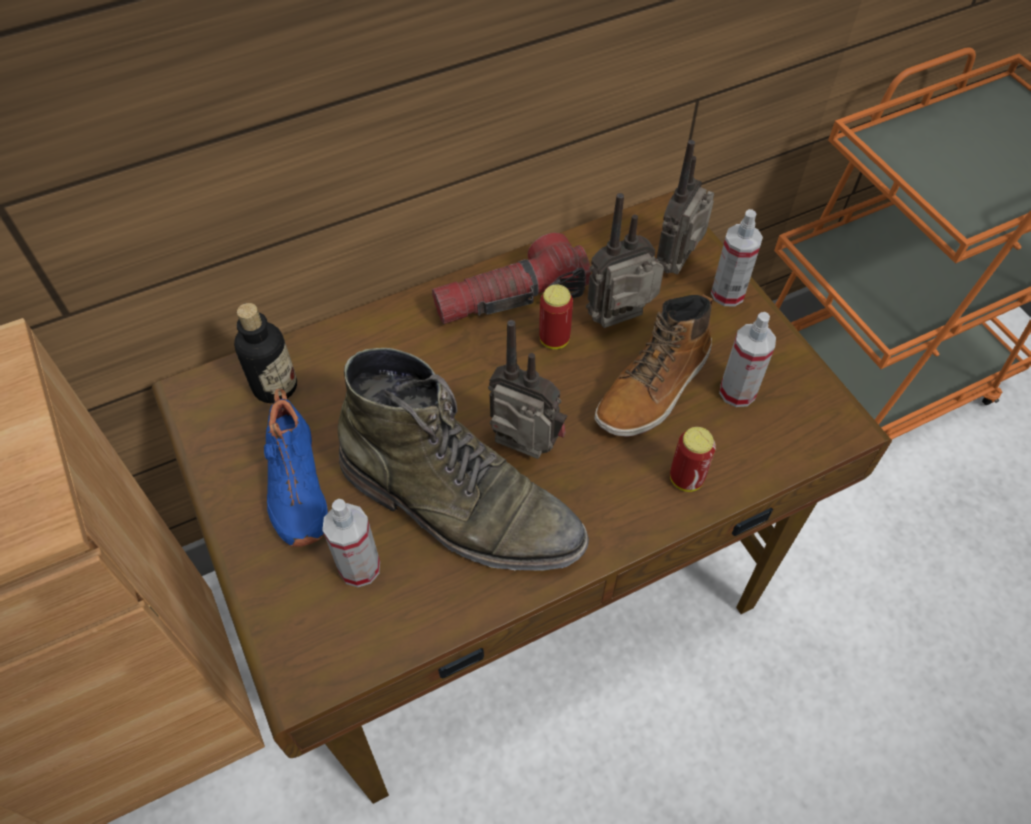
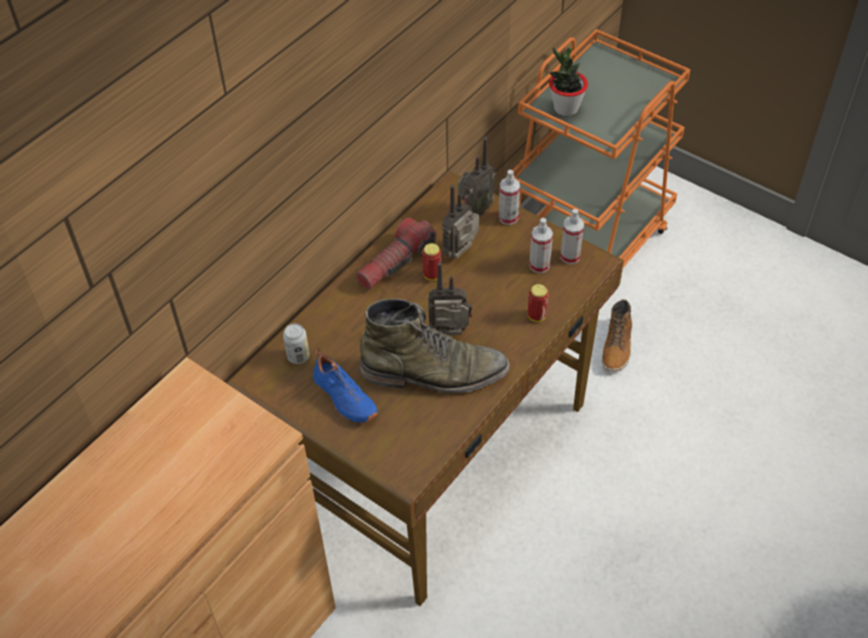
camera: 25 degrees left, 5 degrees down
bottle [234,303,297,403] -> can [283,323,310,364]
spray bottle [322,499,380,587] -> spray bottle moved to [560,209,584,264]
boot [595,295,713,437] -> boot moved to [602,299,632,372]
radio [657,140,714,275] -> radio turned 135 degrees counterclockwise [458,137,495,216]
none -> potted plant [549,47,588,116]

